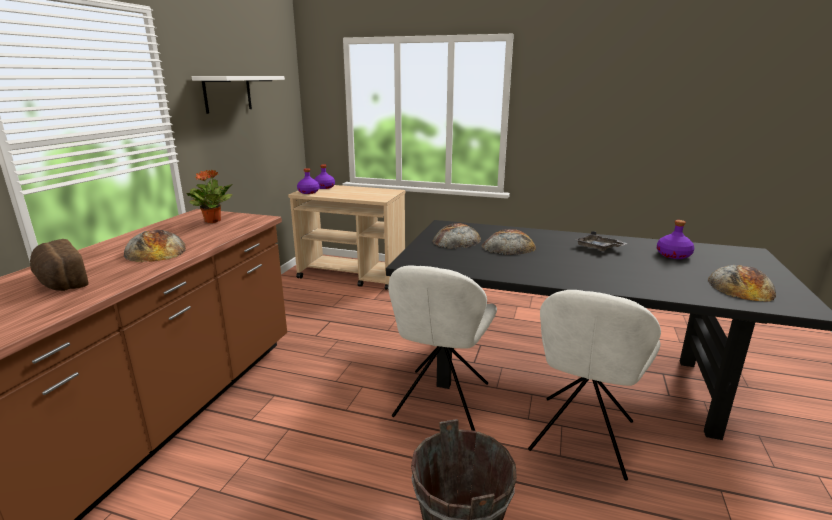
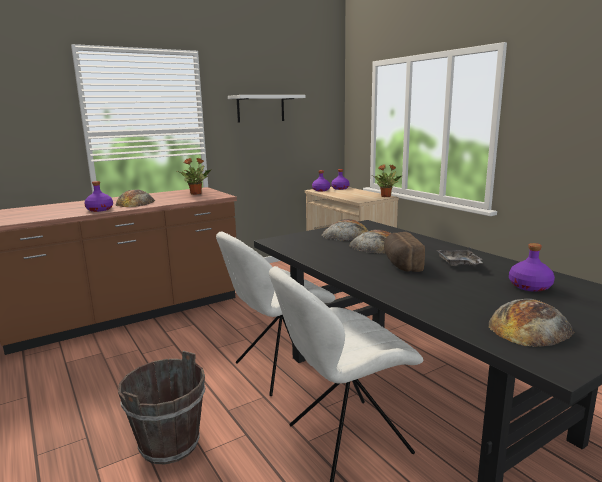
camera: 40 degrees right, 5 degrees down
bread [30,239,88,291] -> bread moved to [384,232,425,272]
none -> purple bottle [84,181,113,212]
none -> potted plant [373,164,402,197]

